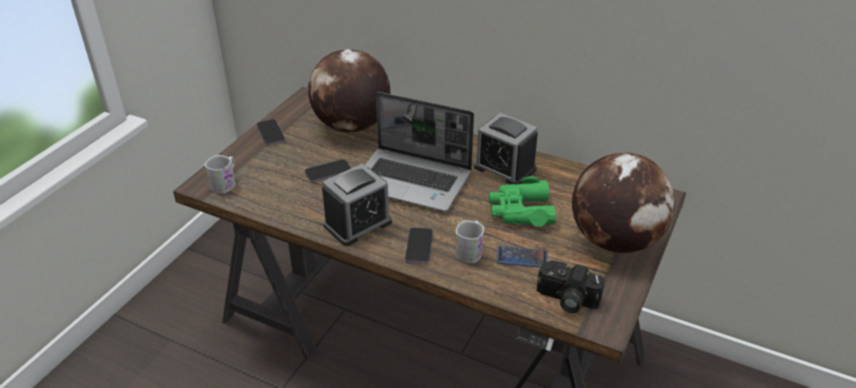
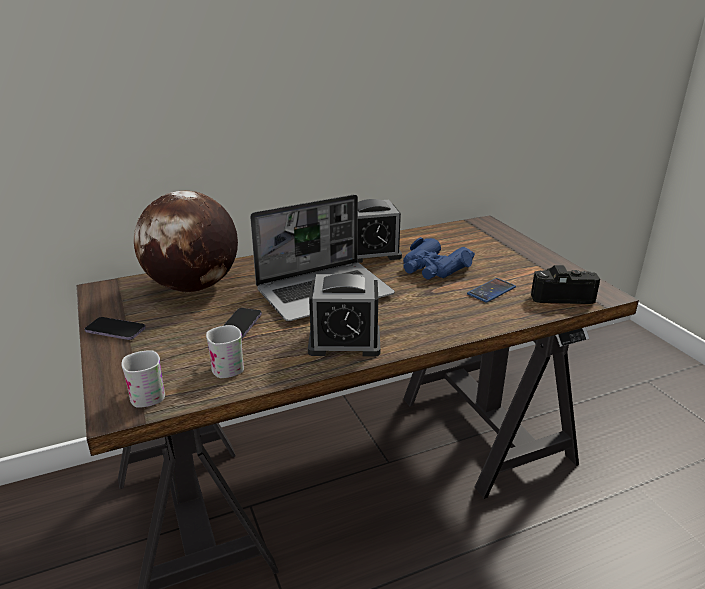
camera: 50 degrees left, 10 degrees down
alarm clock [322,163,392,246] -> alarm clock turned 90 degrees clockwise [308,274,380,356]
phone [405,228,433,263] -> none
white mug [456,220,484,263] -> white mug moved to [206,325,244,378]
green binoculars [489,176,556,227] -> blue binoculars [403,237,475,279]
camera [537,260,605,313] -> camera turned 150 degrees counterclockwise [531,265,600,304]
globe [572,152,675,253] -> none

